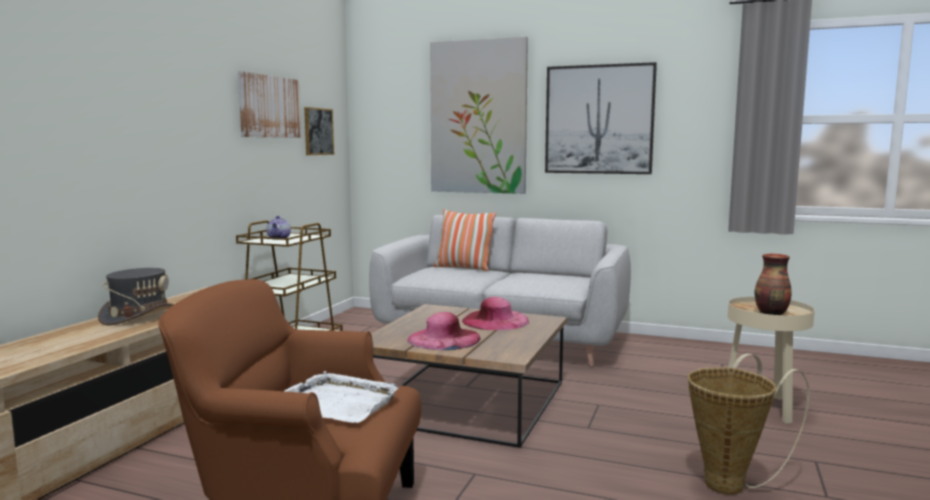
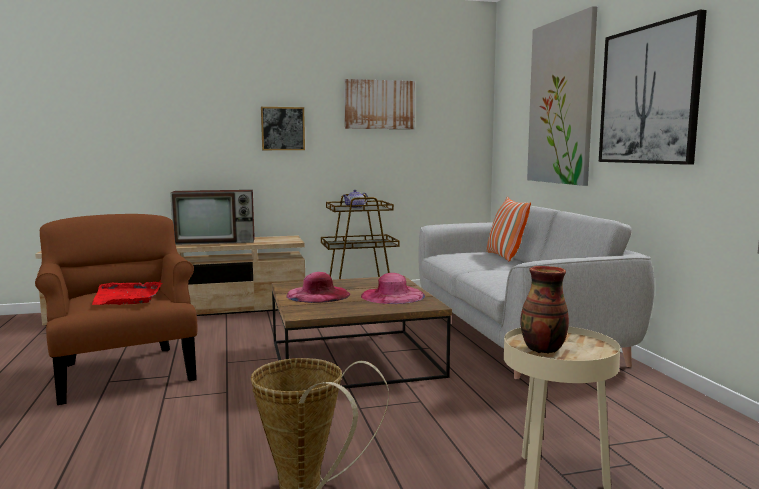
camera: 55 degrees right, 0 degrees up
grey hat [98,268,174,325] -> television [170,190,255,245]
white tray [284,371,399,423] -> red tray [92,281,162,305]
picture [304,107,334,155] -> picture moved to [261,107,305,150]

